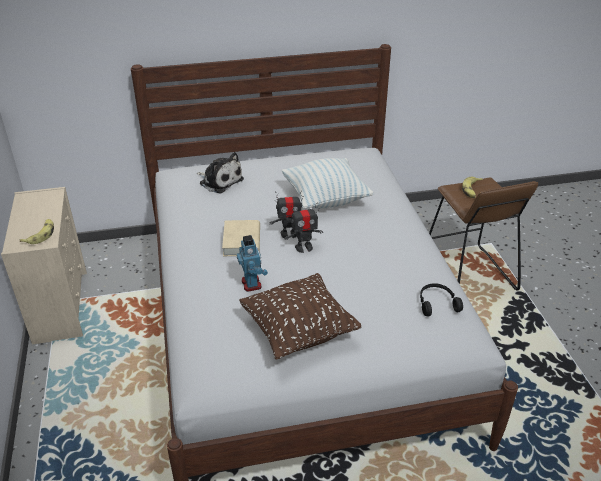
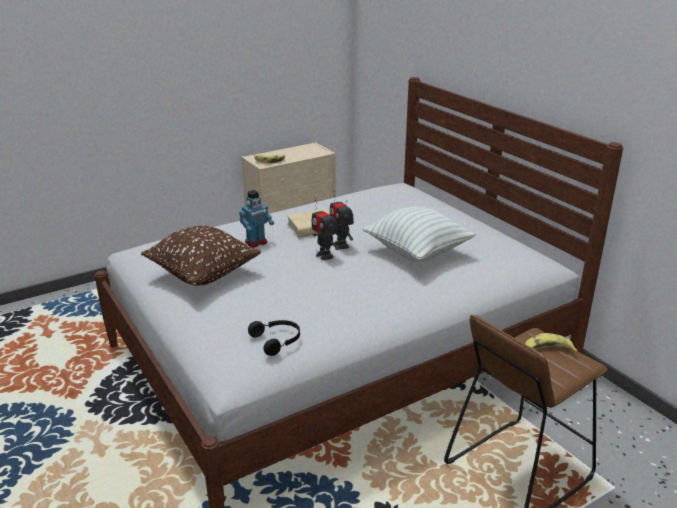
camera: 70 degrees right, 10 degrees down
plush toy [197,152,244,193] -> none

